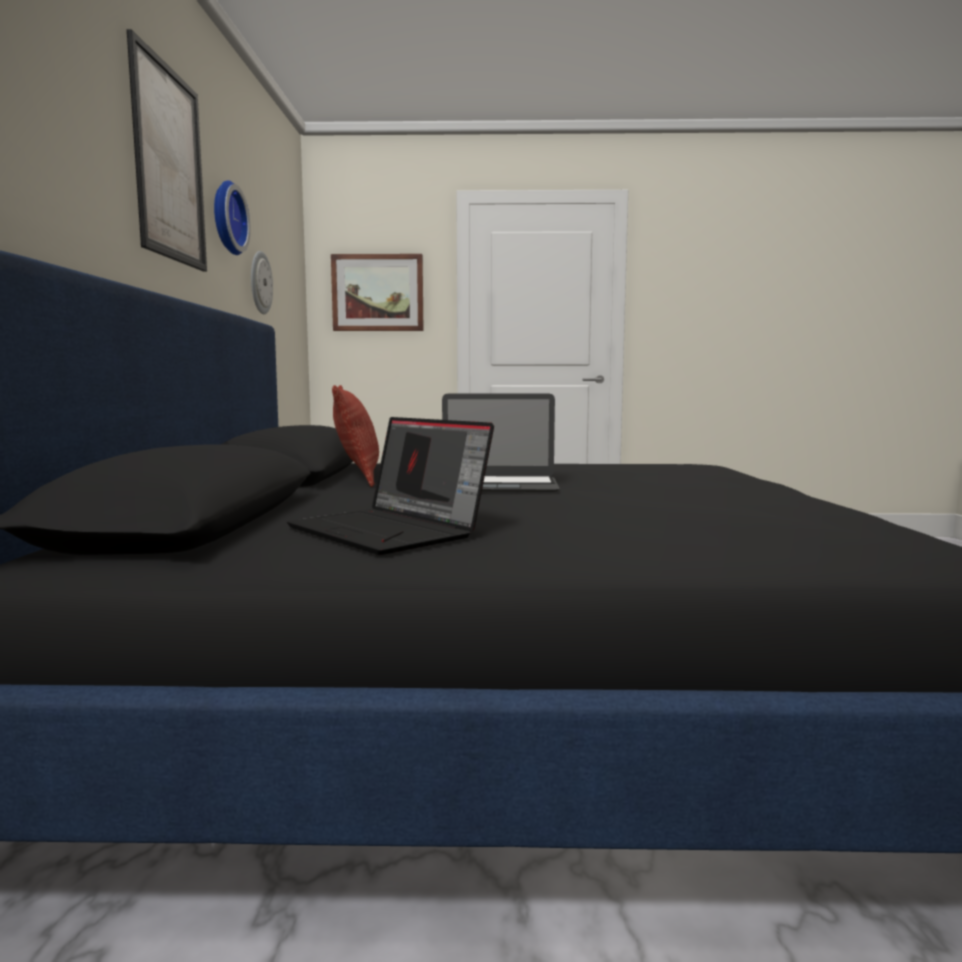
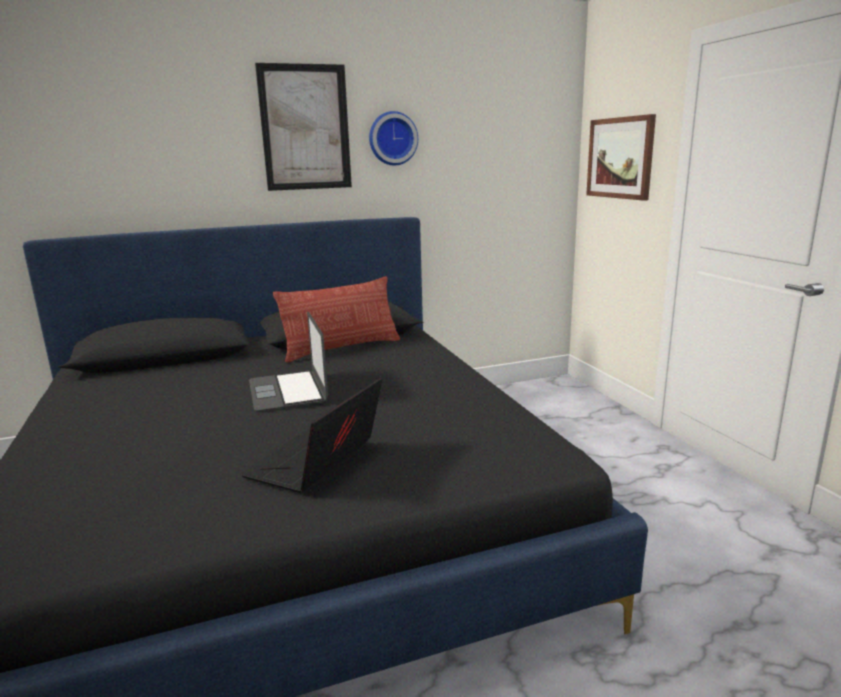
camera: 70 degrees right, 10 degrees up
wall clock [251,251,273,314] -> none
laptop [287,417,494,555] -> laptop moved to [240,378,382,493]

